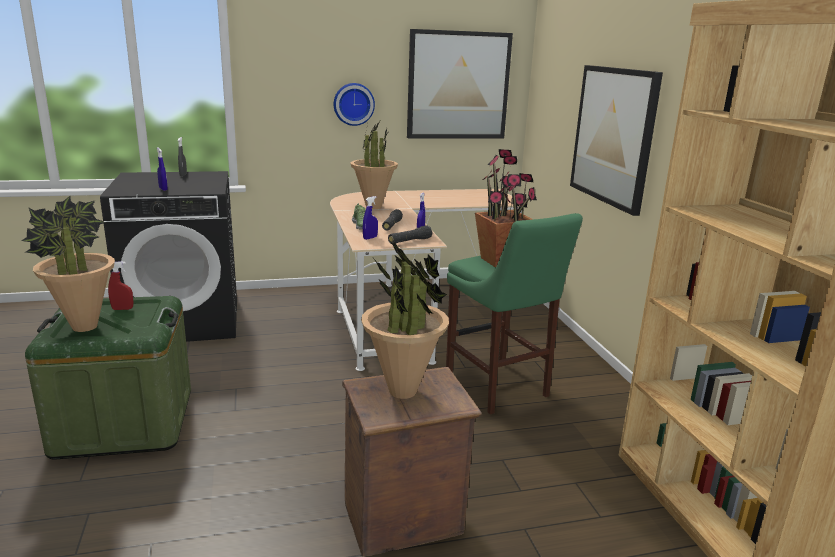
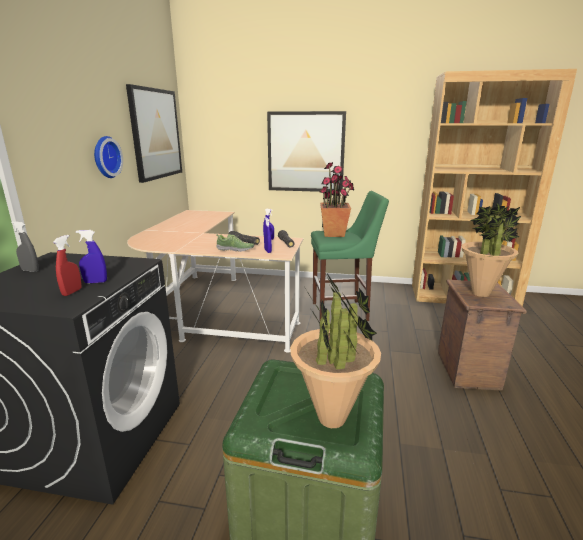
camera: 65 degrees left, 0 degrees up
red spray bottle [108,261,133,310] -> red spray bottle moved to [53,235,82,296]
potted plant [350,121,398,209] -> none

